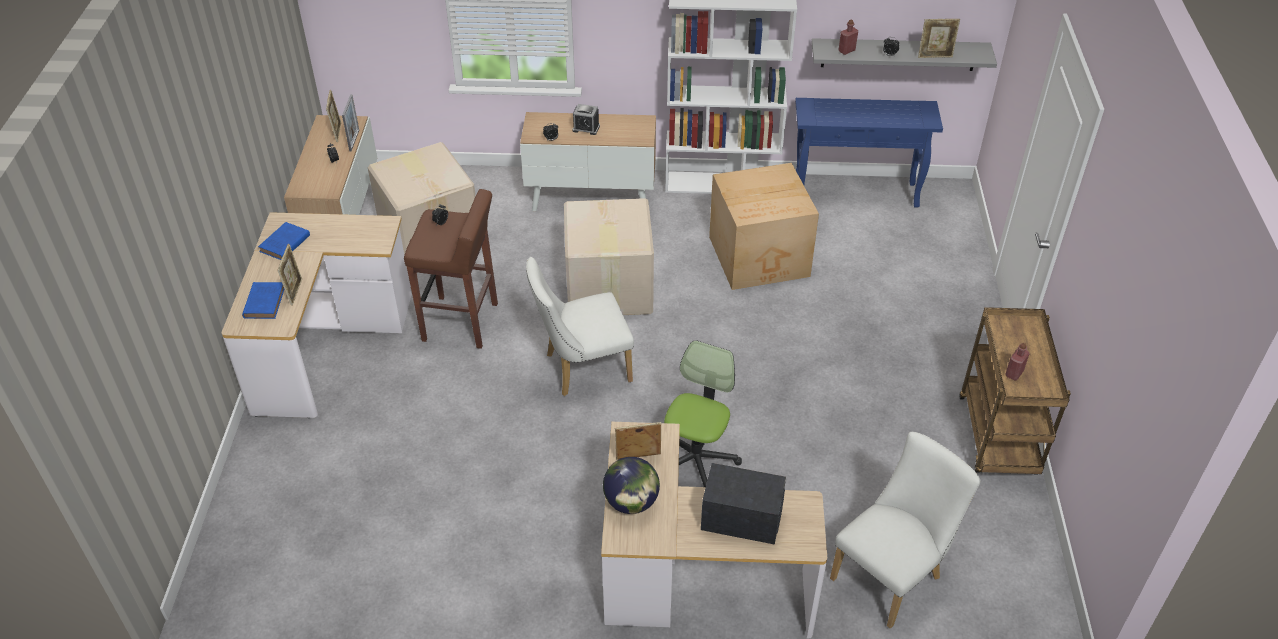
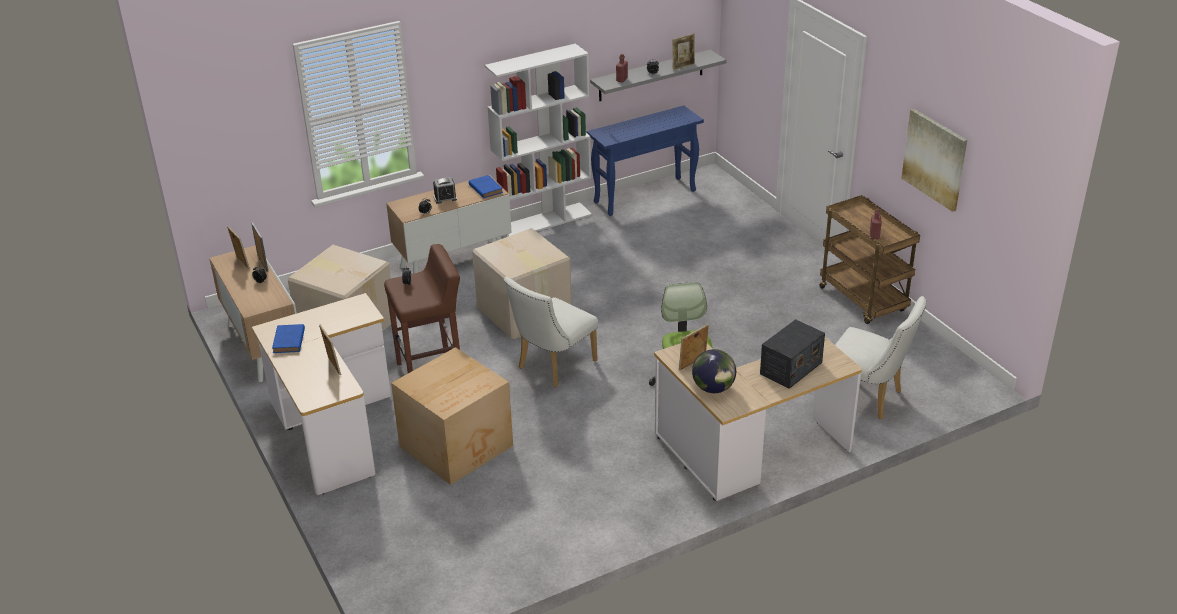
camera: 30 degrees left, 10 degrees down
blue book [242,282,284,319] -> blue book moved to [469,175,503,198]
radio [701,463,786,545] -> radio turned 150 degrees clockwise [760,319,825,389]
cardboard box [709,163,819,290] -> cardboard box moved to [391,347,513,485]
white chair [830,432,980,629] -> white chair turned 105 degrees clockwise [835,296,926,420]
none -> picture [901,109,967,212]

